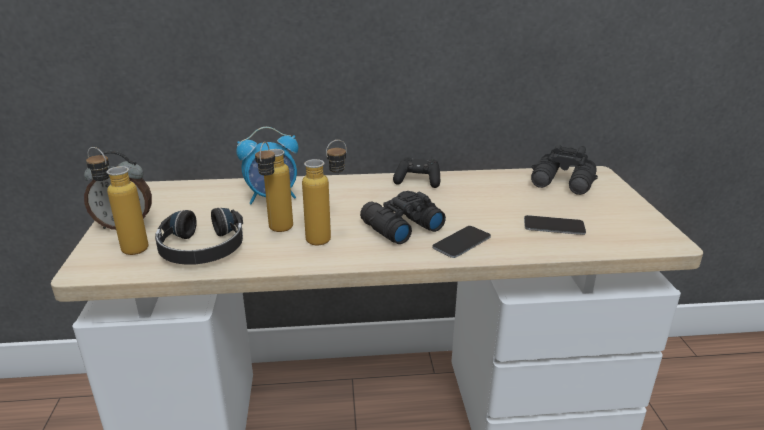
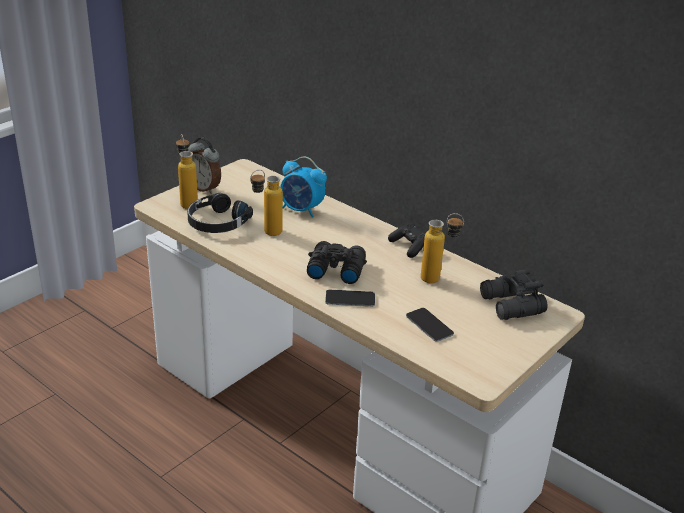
camera: 45 degrees right, 5 degrees up
bottle [302,140,347,245] -> bottle moved to [421,213,464,283]

